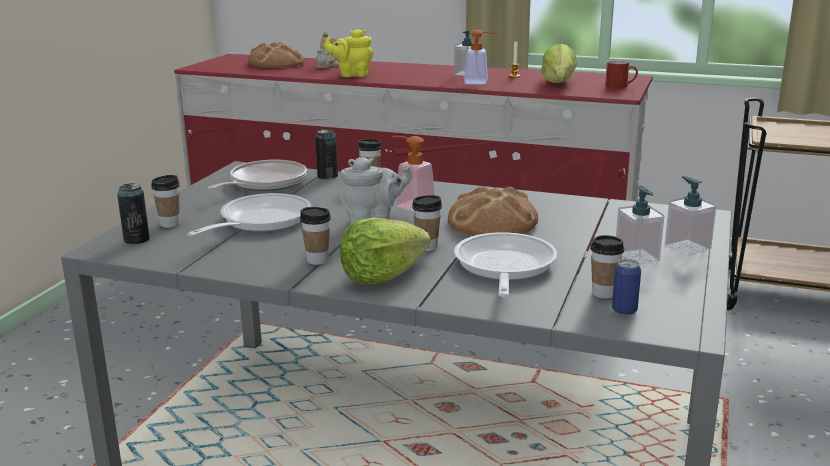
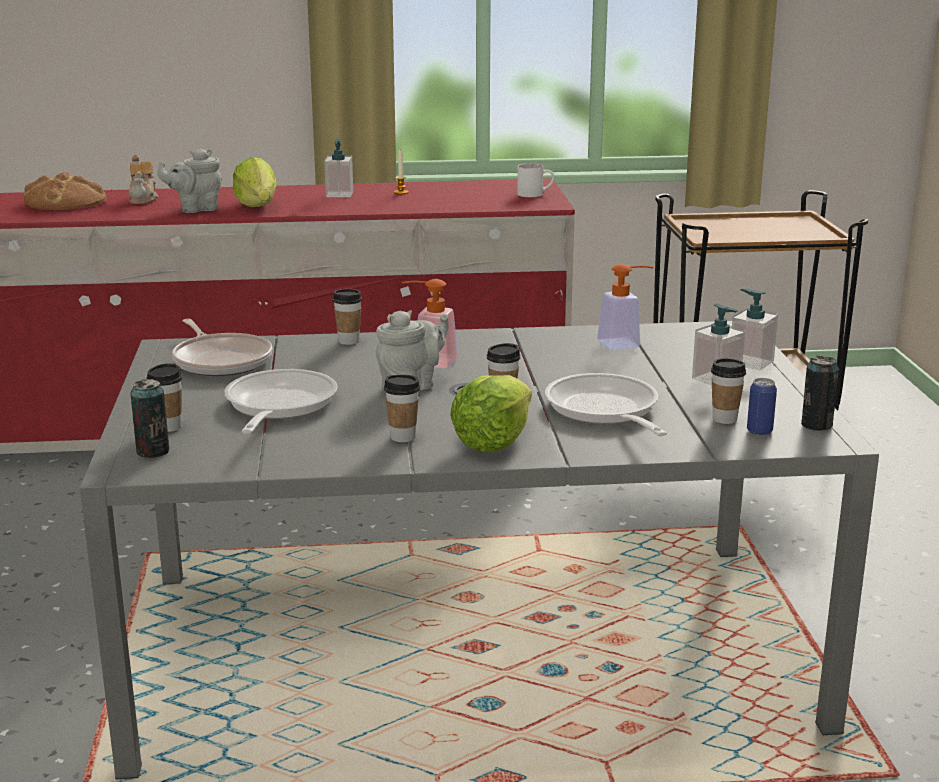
camera: 25 degrees left, 0 degrees up
frying pan [207,160,307,191] -> frying pan turned 135 degrees clockwise [172,319,273,376]
can [315,129,338,179] -> can moved to [801,356,839,431]
yellow teapot [324,29,373,77] -> grey teapot [157,149,222,213]
bread [448,187,538,235] -> none
soap dispenser [464,30,498,85] -> soap dispenser moved to [597,264,654,350]
lettuce [541,44,577,83] -> lettuce moved to [233,157,277,207]
red mug [605,60,638,88] -> white mug [517,164,555,197]

